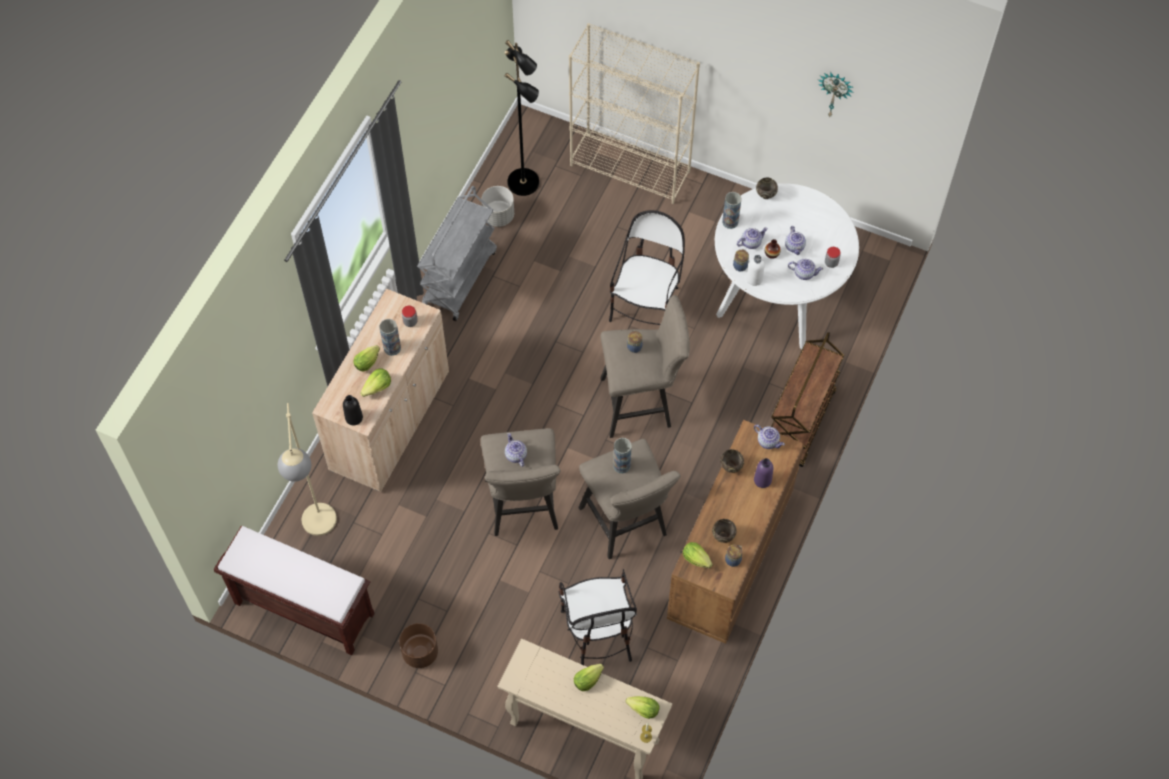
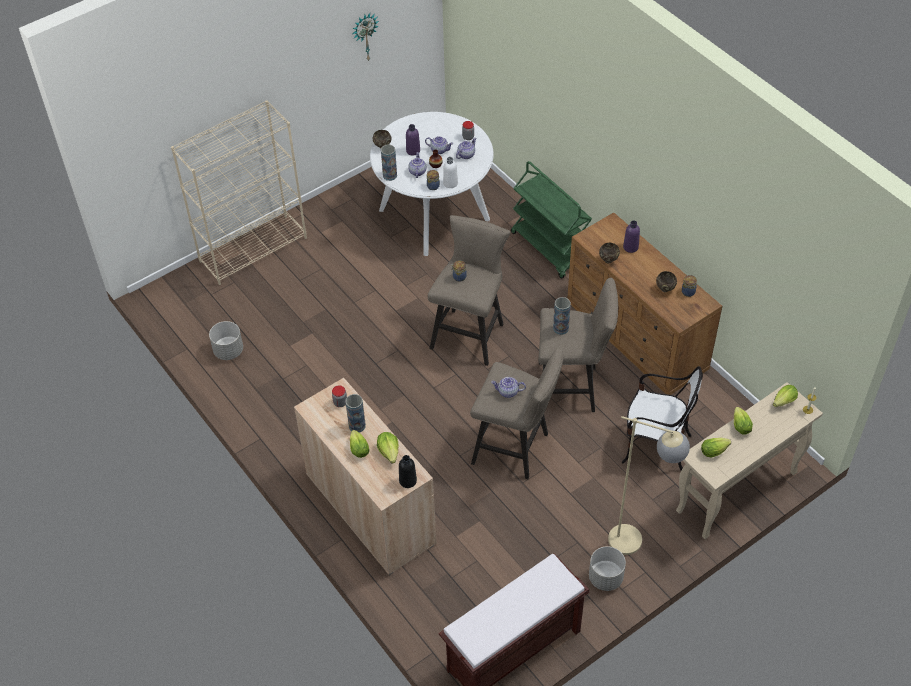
camera: 60 degrees left, 10 degrees down
beige floor lamp [278,403,337,536] -> beige floor lamp moved to [608,416,690,555]
brown planter [399,623,438,668] -> grey planter [589,546,626,591]
grey cart [417,186,497,321] -> none
black floor lamp [505,40,539,196] -> none
chair [609,210,685,325] -> none
lettuce [683,542,712,568] -> lettuce moved to [701,438,731,457]
teapot [754,425,785,449] -> none
brown cart [771,332,844,467] -> green cart [511,161,592,279]
none -> purple bottle [406,124,420,156]

